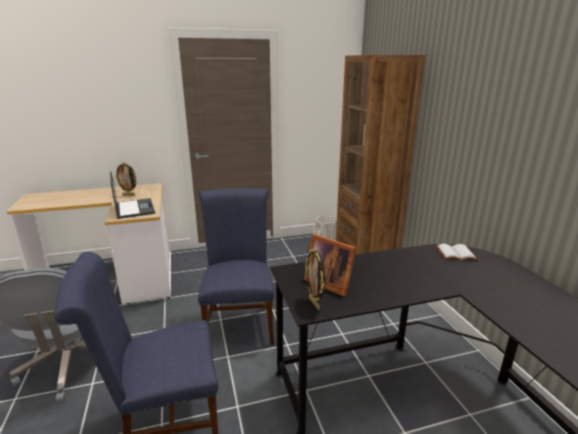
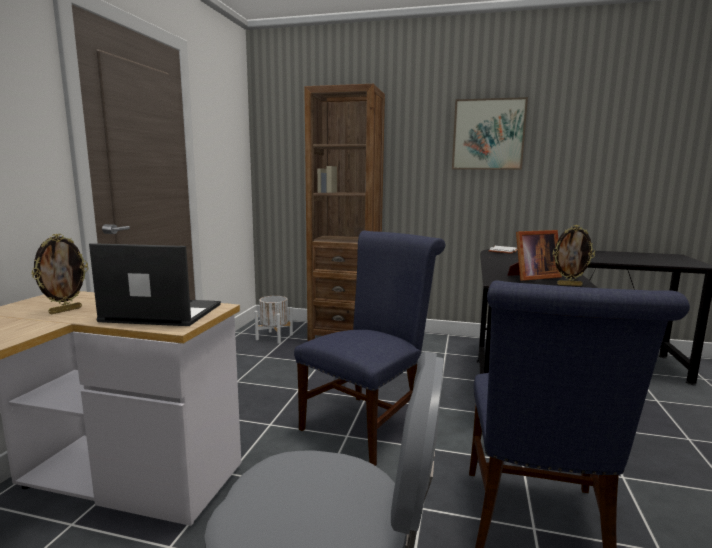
camera: 60 degrees left, 10 degrees down
blue chair [198,188,274,345] -> blue chair turned 105 degrees clockwise [294,231,445,466]
none -> picture [452,97,528,170]

